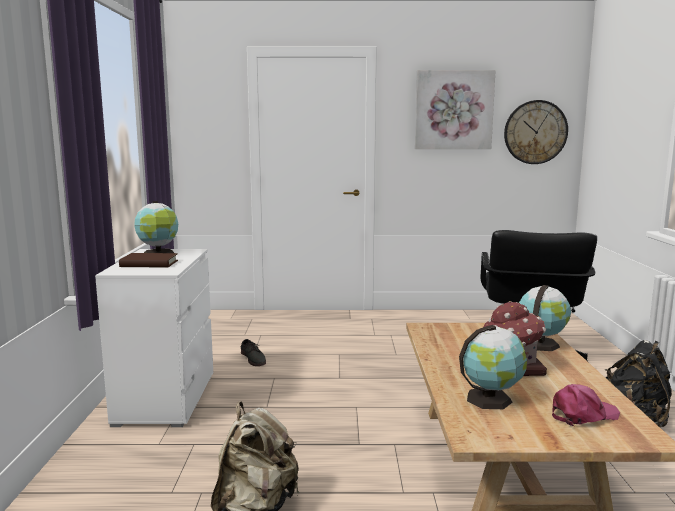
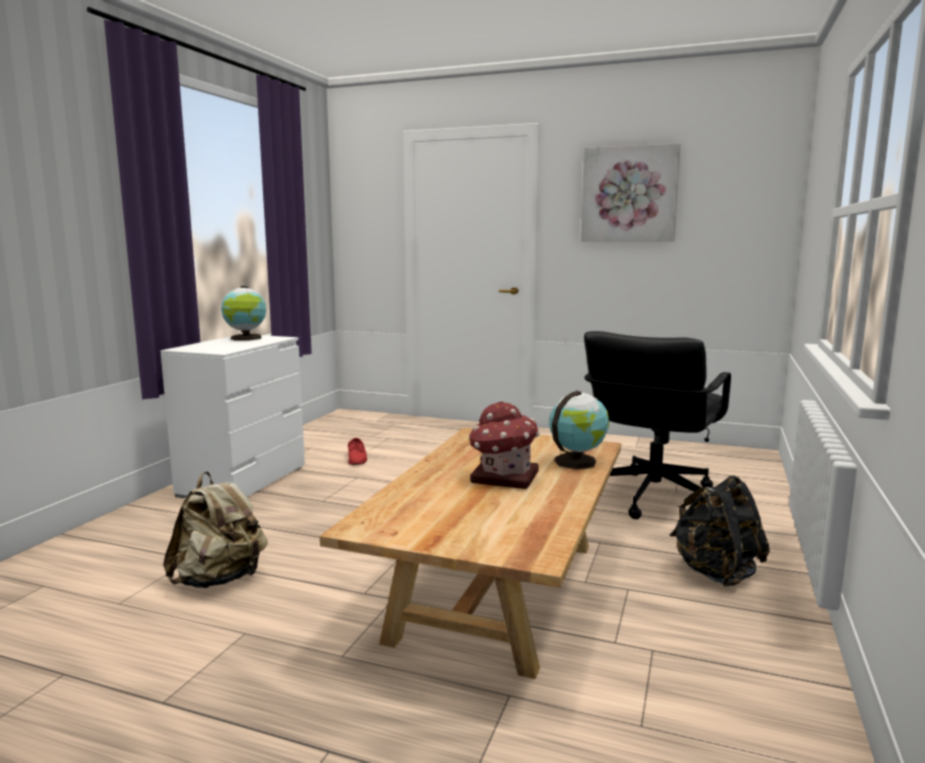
camera: 20 degrees right, 0 degrees up
brown book [119,253,178,268] -> none
grey shoe [241,339,266,366] -> red shoe [348,438,367,465]
globe [459,325,527,409] -> none
wall clock [504,100,568,164] -> none
pink cap [552,384,620,426] -> none

